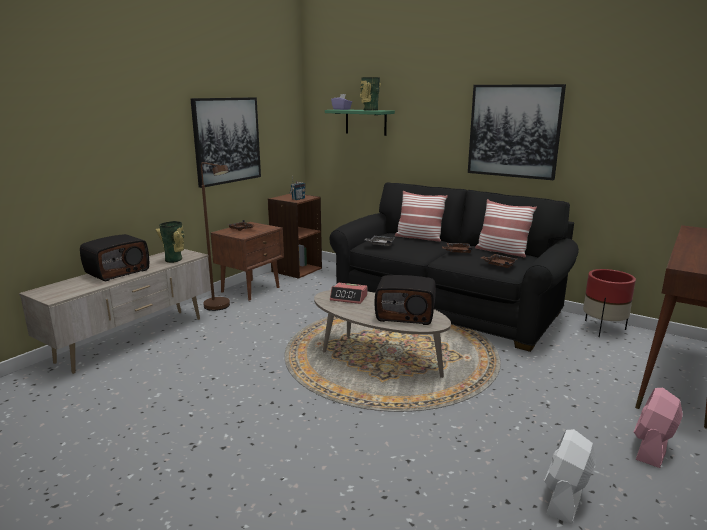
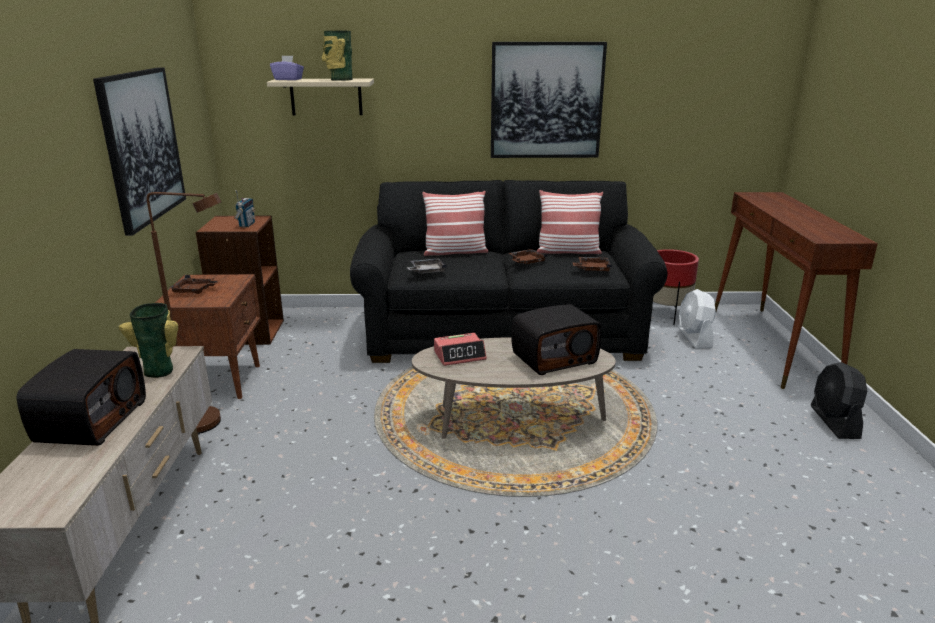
camera: 35 degrees left, 5 degrees up
green shelf [325,110,395,136] -> beige shelf [267,79,374,115]
white fan [544,429,596,524] -> white fan moved to [678,289,716,348]
pink fan [634,388,683,468] -> black fan [811,362,867,439]

